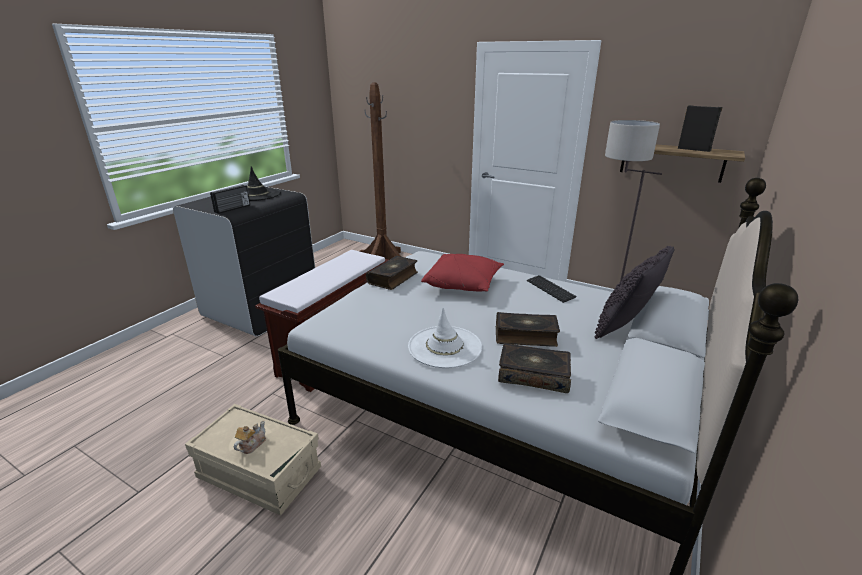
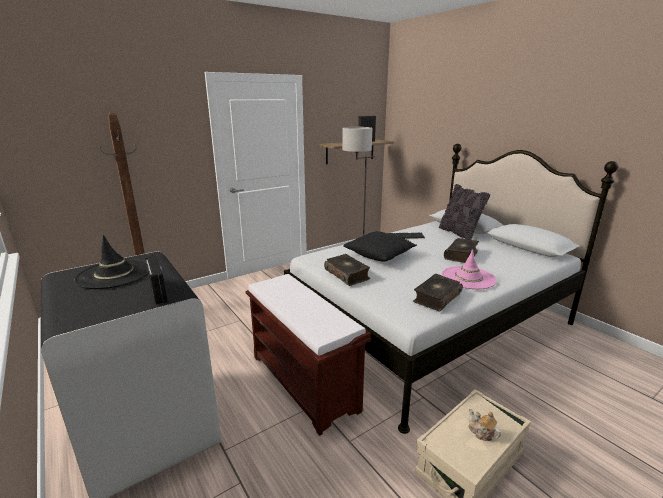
camera: 65 degrees left, 5 degrees down
white hat [408,308,482,368] -> pink hat [442,249,497,289]
red pillow [421,254,504,291] -> black pillow [343,231,417,262]
book [498,343,571,393] -> book moved to [413,274,463,311]

